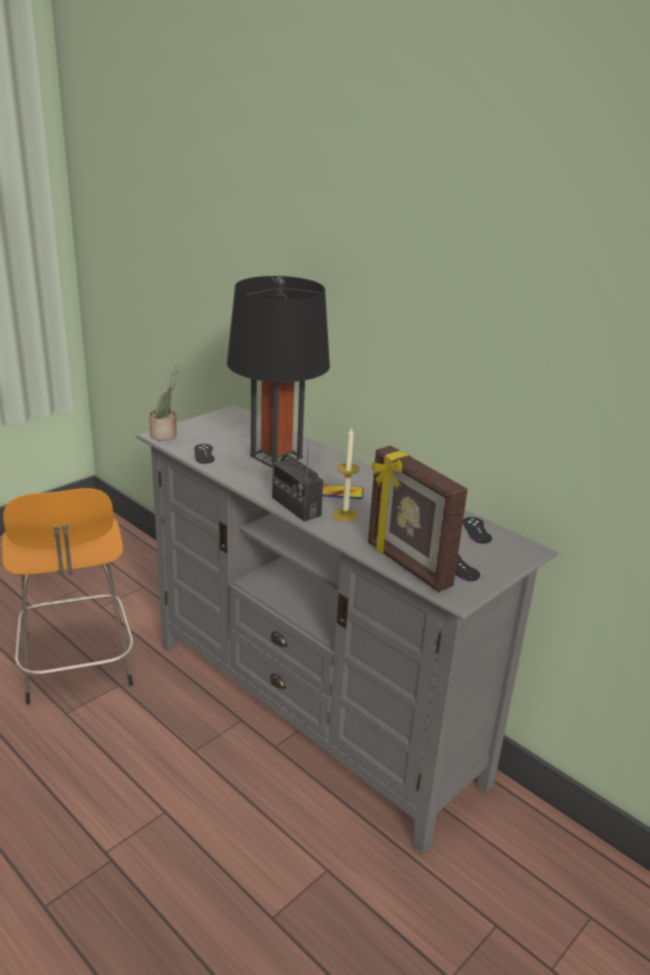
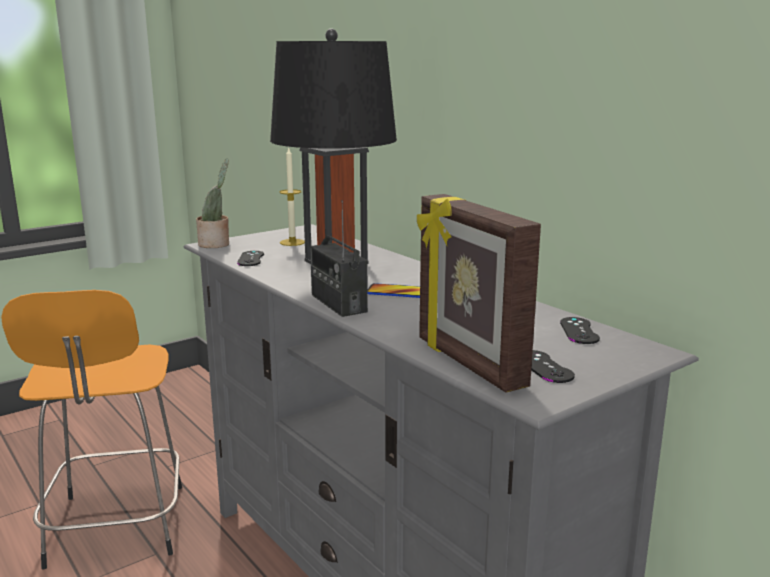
camera: 10 degrees right, 10 degrees down
candle [333,428,360,522] -> candle moved to [279,148,305,246]

